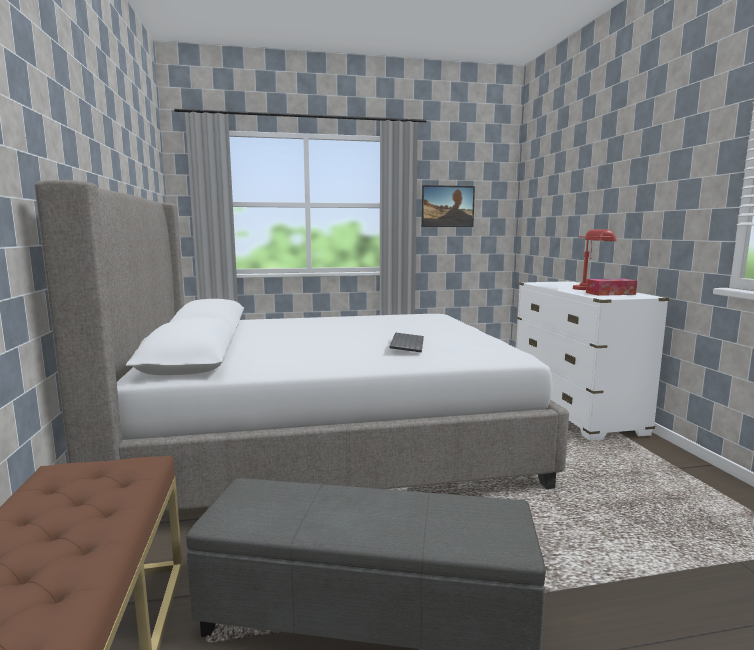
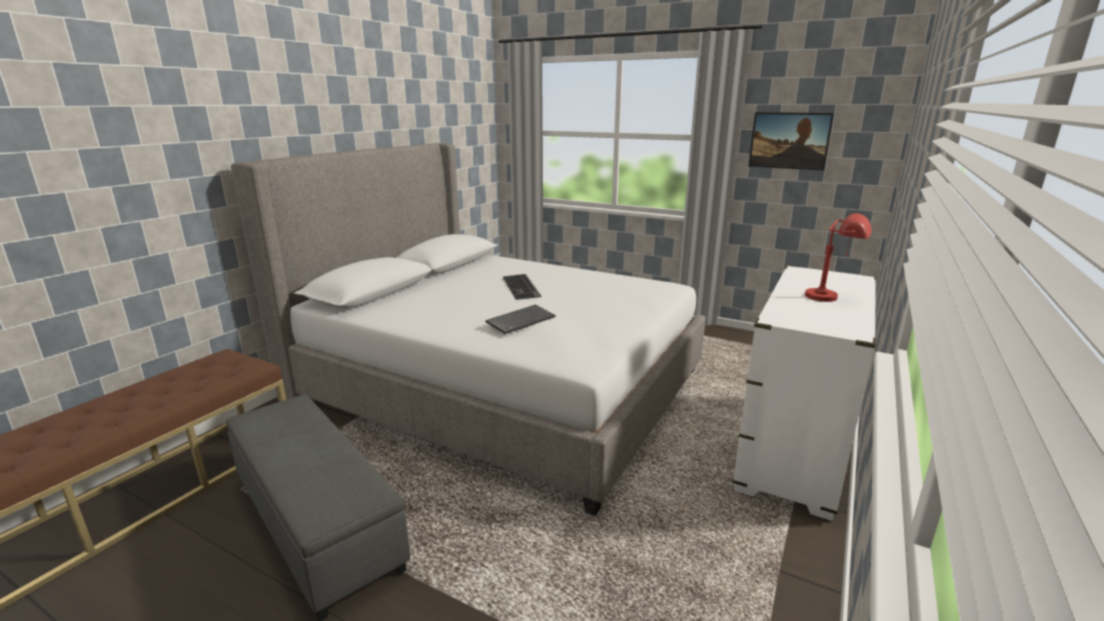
camera: 40 degrees right, 10 degrees up
tissue box [586,279,637,296] -> none
none -> keyboard [503,274,541,300]

